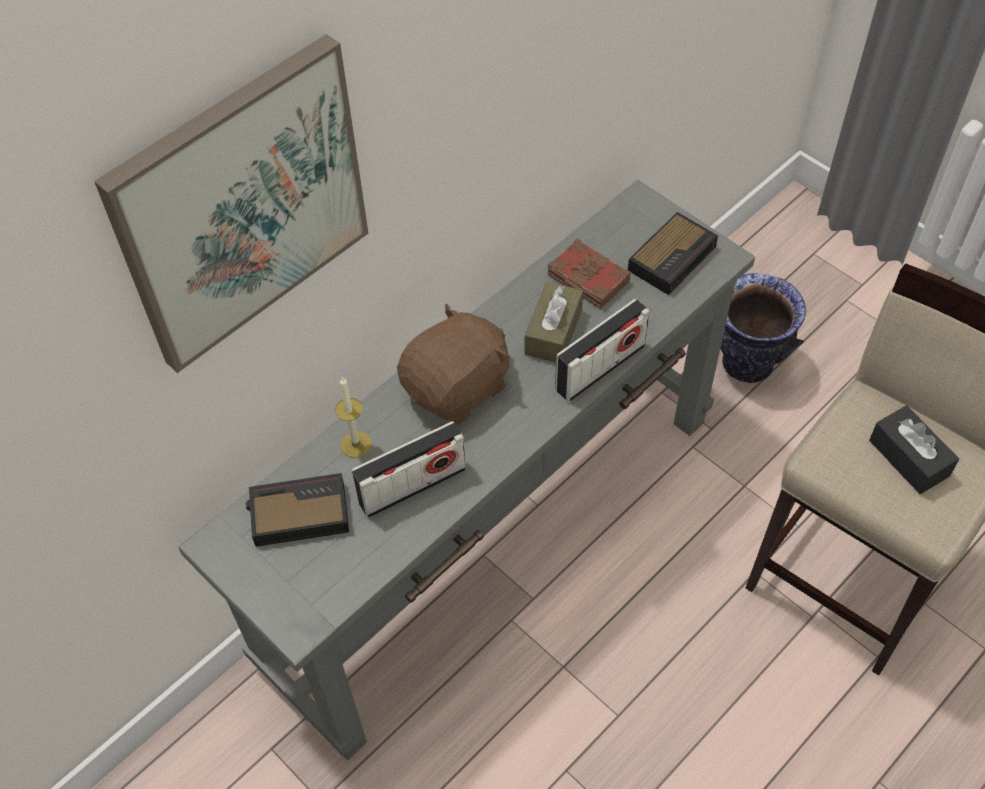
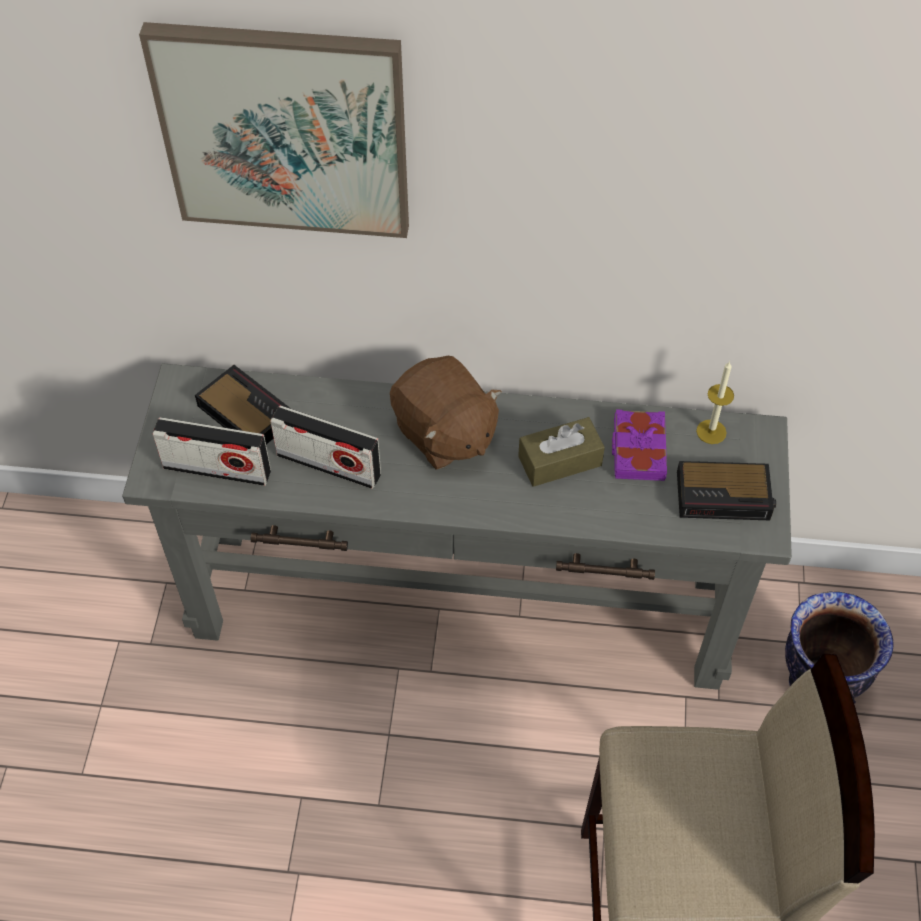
camera: 50 degrees right, 0 degrees up
candle [335,376,372,458] -> candle moved to [696,361,734,444]
brown plush toy [397,303,511,424] -> brown plush toy turned 45 degrees clockwise [390,356,502,470]
brown book [548,238,631,309] -> purple book [612,410,667,481]
radio [555,299,649,402] -> radio moved to [153,417,271,486]
black tissue box [869,405,959,494] -> none

